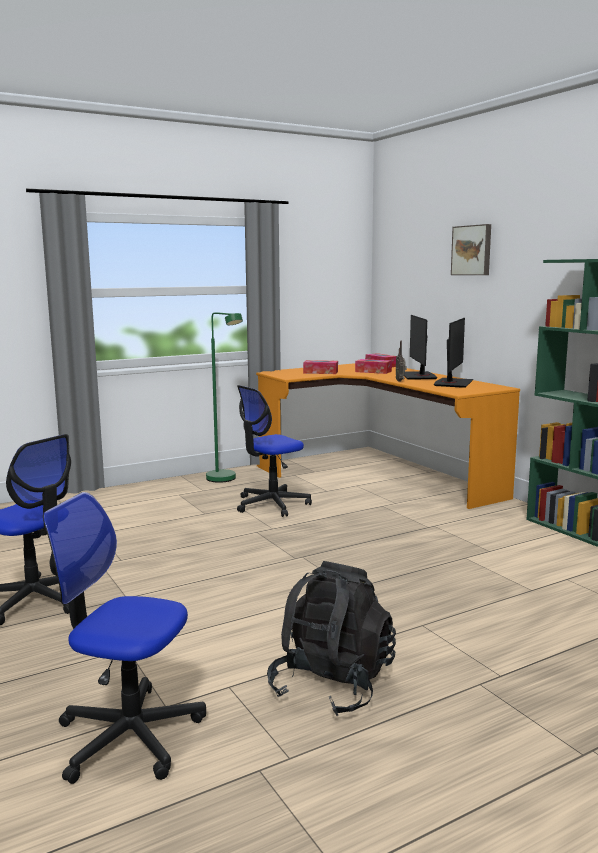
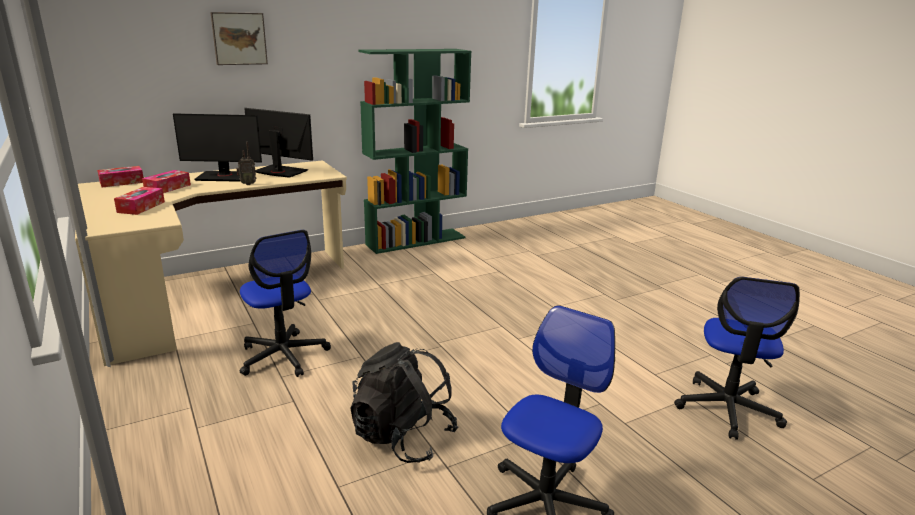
camera: 90 degrees left, 10 degrees up
green floor lamp [206,312,243,483] -> none
orange desk [256,363,520,509] -> beige desk [75,160,347,366]
black backpack [267,561,396,716] -> black backpack moved to [350,342,458,463]

